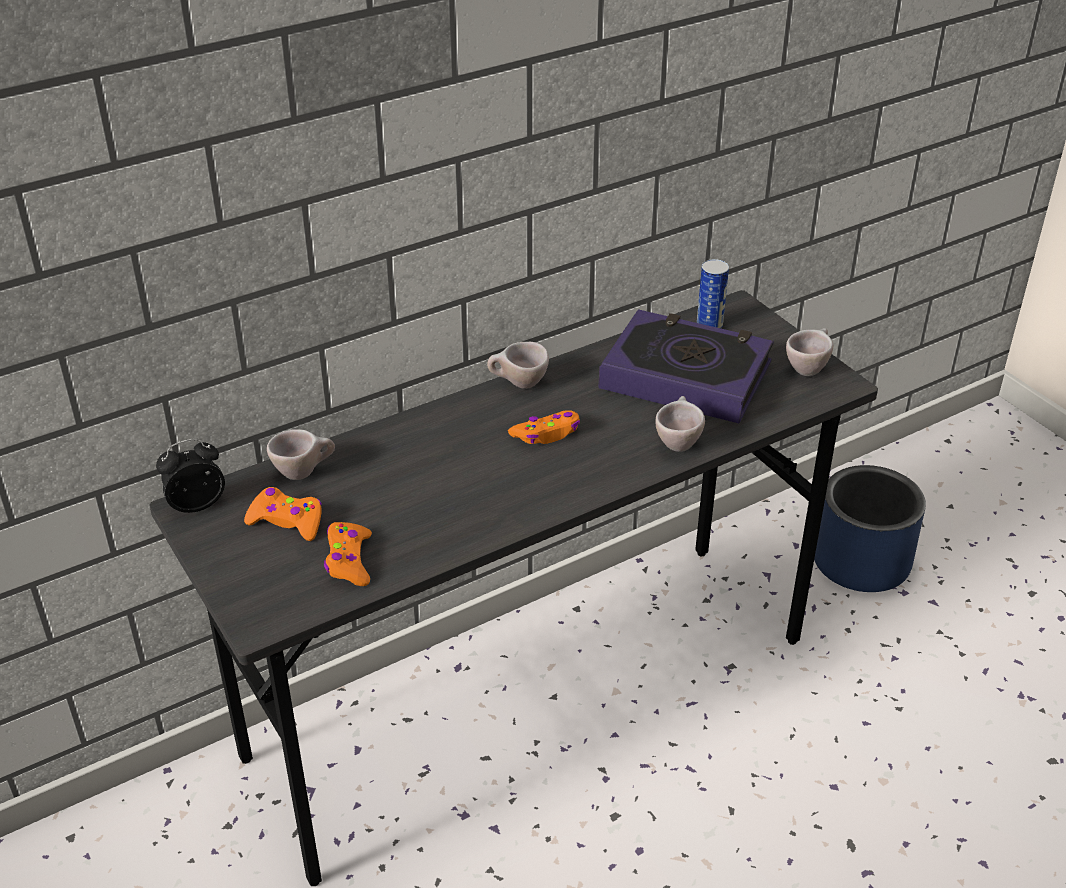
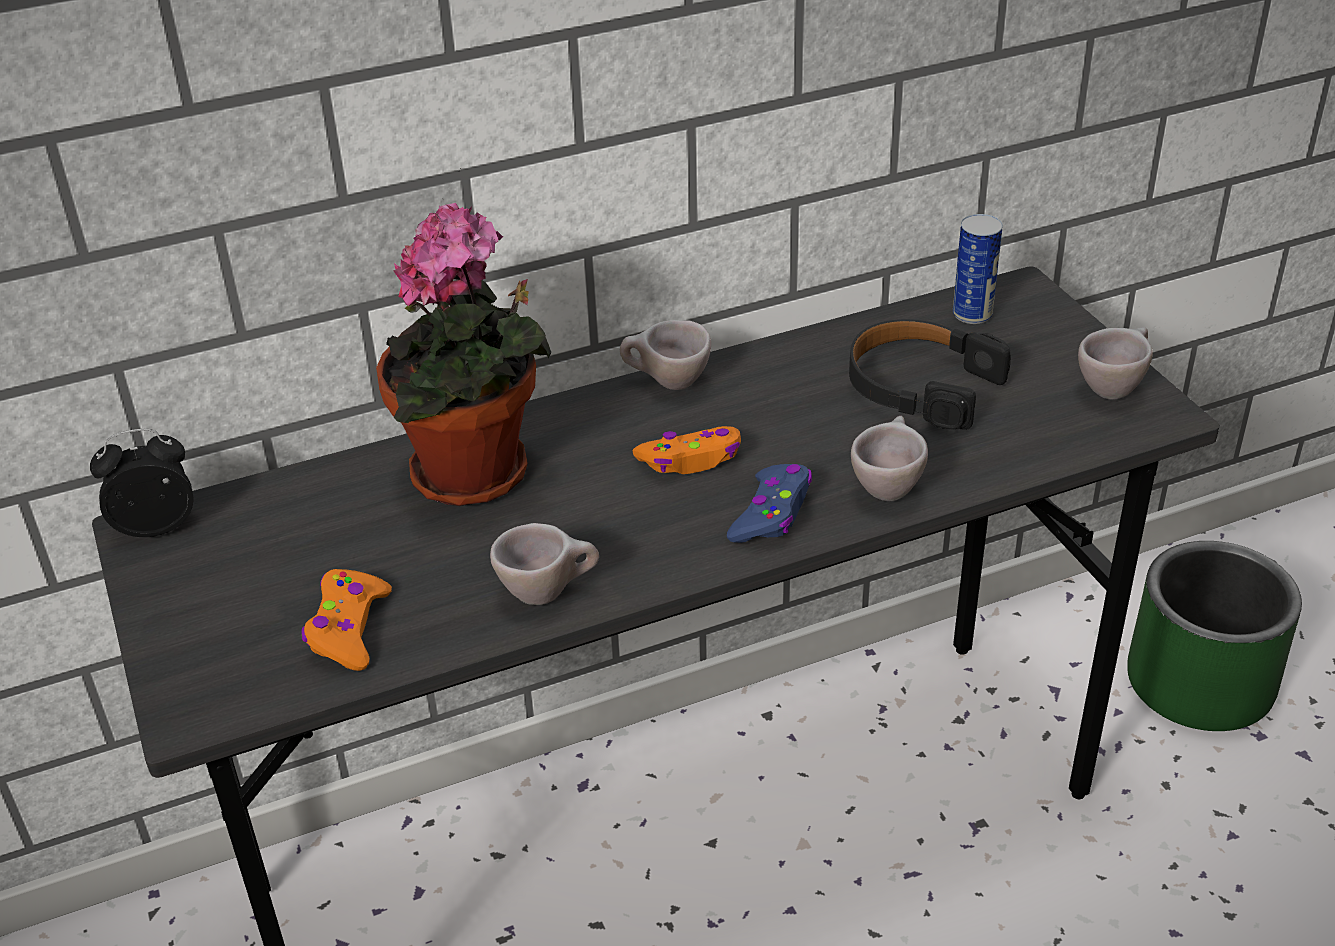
camera: 10 degrees right, 0 degrees up
orange game controller [244,487,322,541] -> none
beige cup [267,429,335,480] -> beige cup moved to [490,523,599,605]
book [599,309,774,423] -> black headphones [849,319,1011,430]
blue planter [814,465,926,592] -> green planter [1128,541,1302,731]
none -> potted plant [376,203,551,506]
none -> blue game controller [727,464,812,543]

